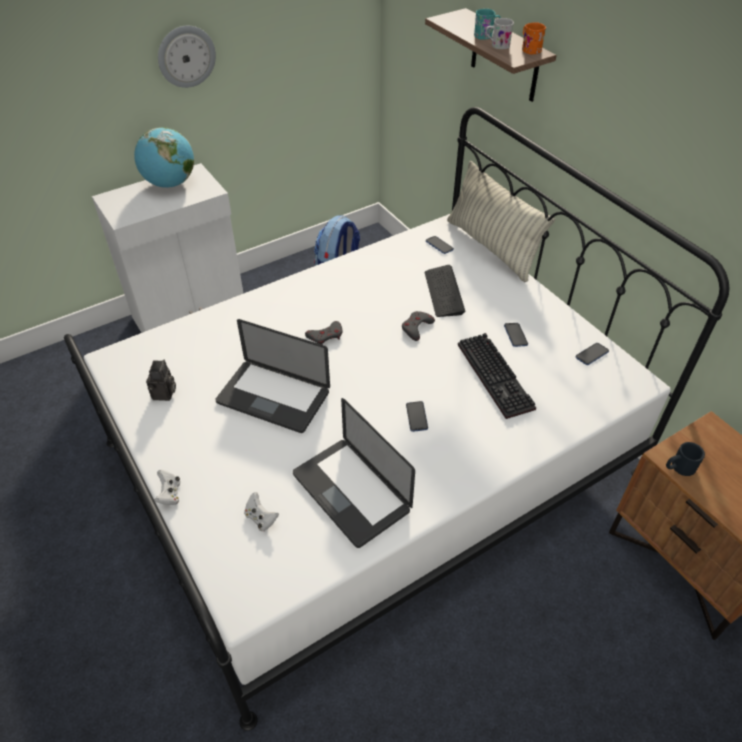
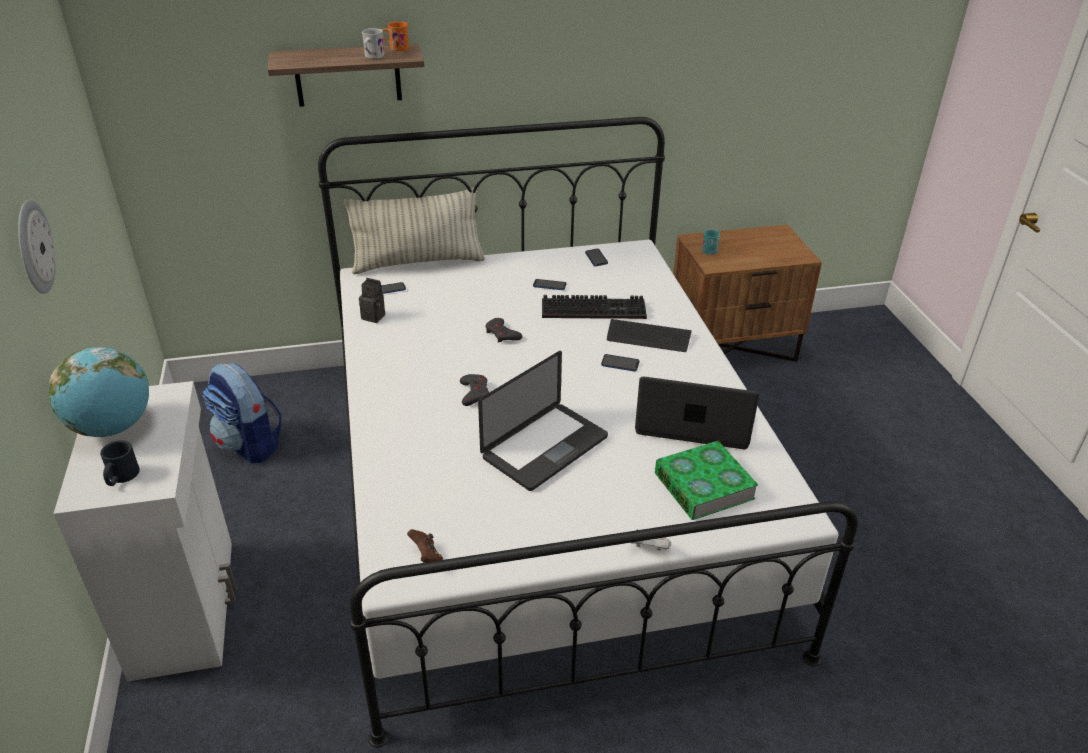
camera: 70 degrees left, 10 degrees down
camera [146,359,176,401] -> camera moved to [359,278,385,323]
white game controller [244,492,279,532] -> book [655,441,758,520]
laptop [293,398,415,548] -> laptop turned 150 degrees counterclockwise [635,377,759,449]
keyboard [425,265,465,317] -> keyboard moved to [607,319,692,352]
turquoise mug [474,9,501,40] -> turquoise mug moved to [702,230,720,255]
black mug [666,442,705,476] -> black mug moved to [100,440,140,486]
none -> brown game controller [407,529,443,563]

